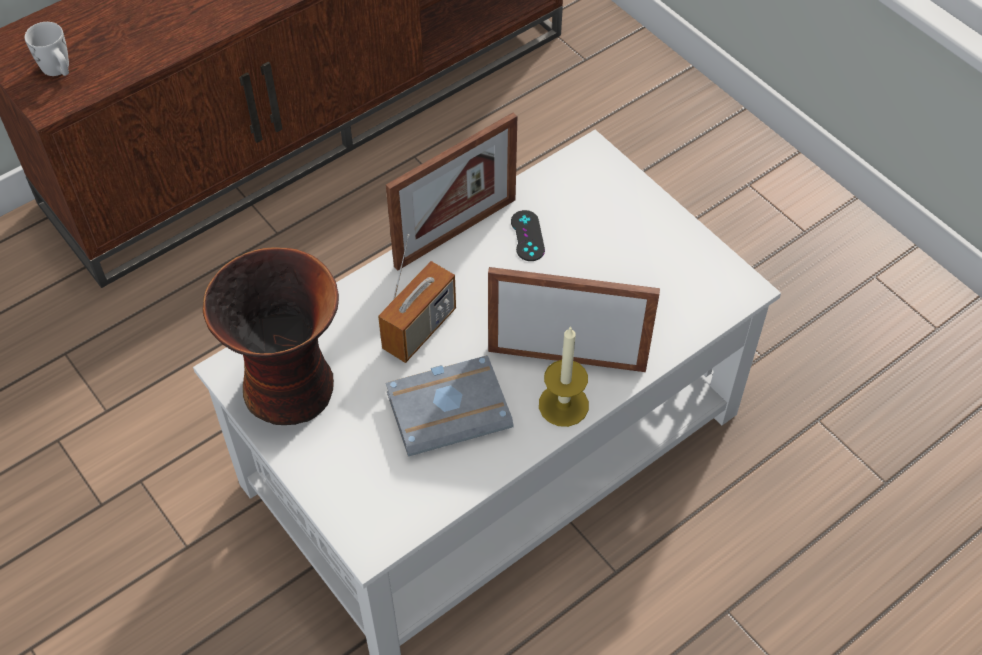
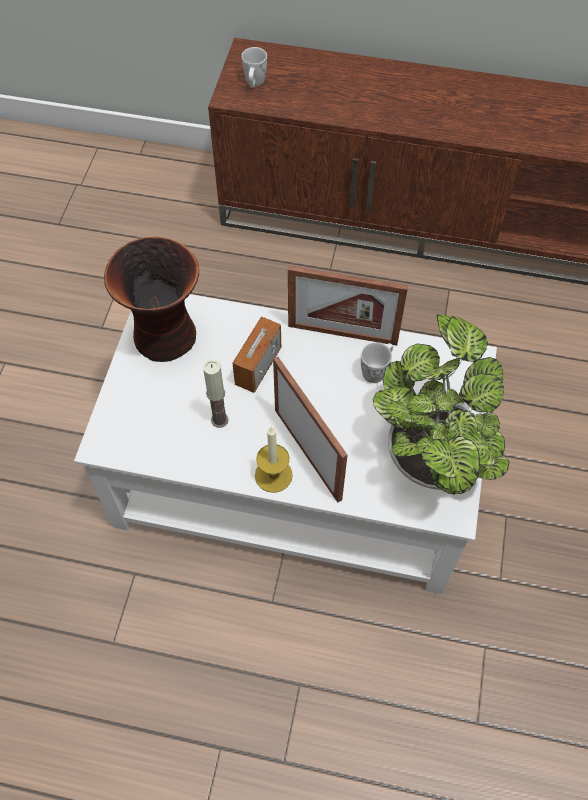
camera: 50 degrees right, 5 degrees up
radio [378,234,456,363] -> radio turned 120 degrees clockwise [233,317,281,393]
grey book [386,355,513,457] -> candle [203,359,228,428]
black game controller [511,210,545,261] -> white mug [361,342,393,383]
none -> potted plant [373,314,509,495]

